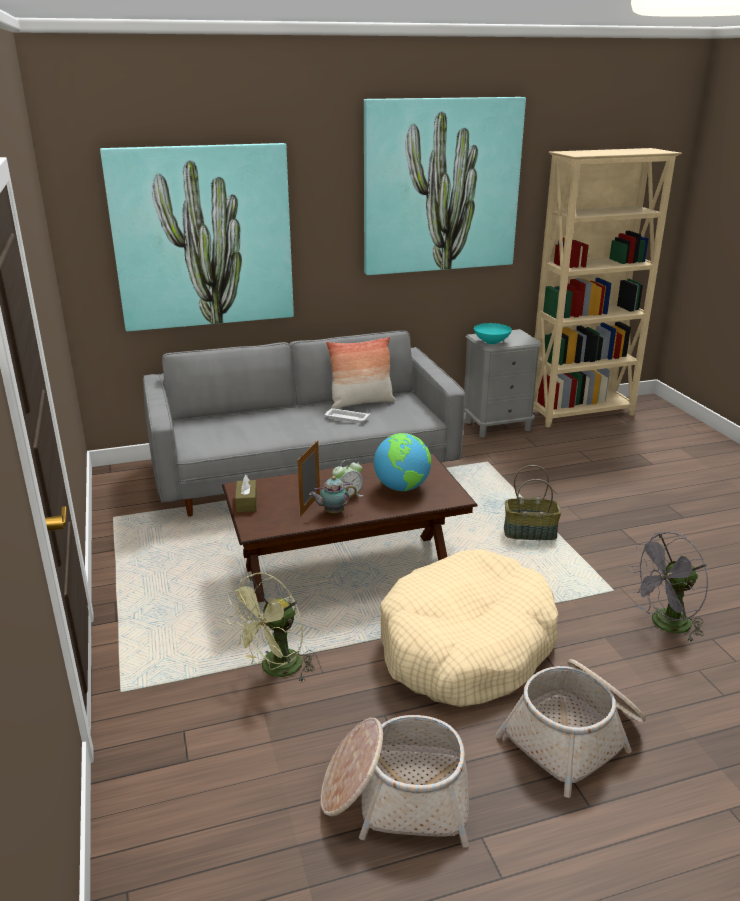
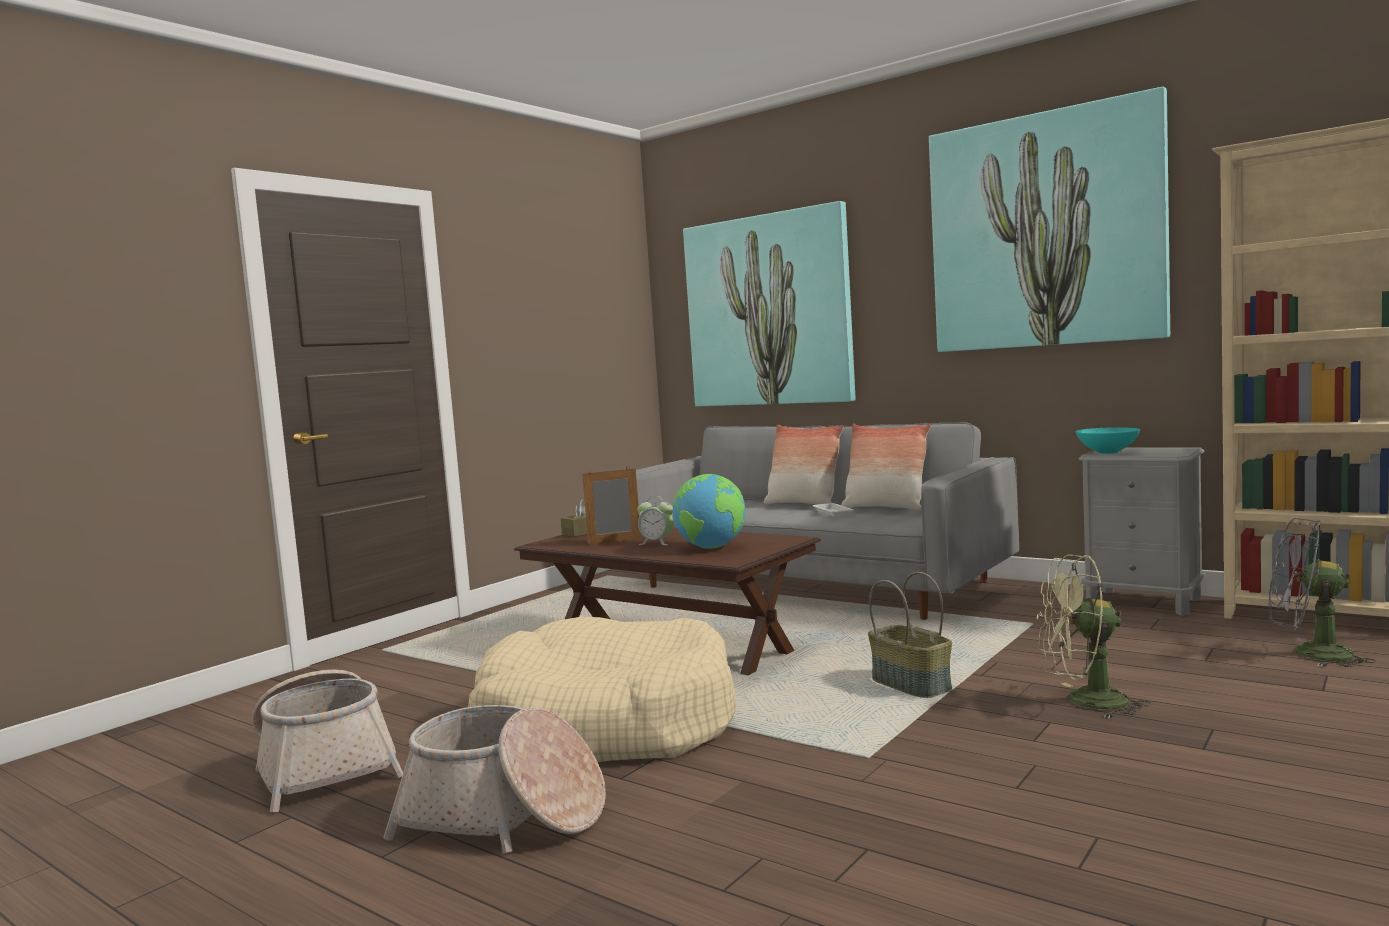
camera: 55 degrees right, 20 degrees down
green fan [226,572,315,683] -> green fan moved to [1037,555,1151,719]
teapot [309,476,357,513] -> none
grey fan [629,532,708,642] -> grey fan moved to [1269,518,1376,667]
none -> pillow [764,424,843,504]

